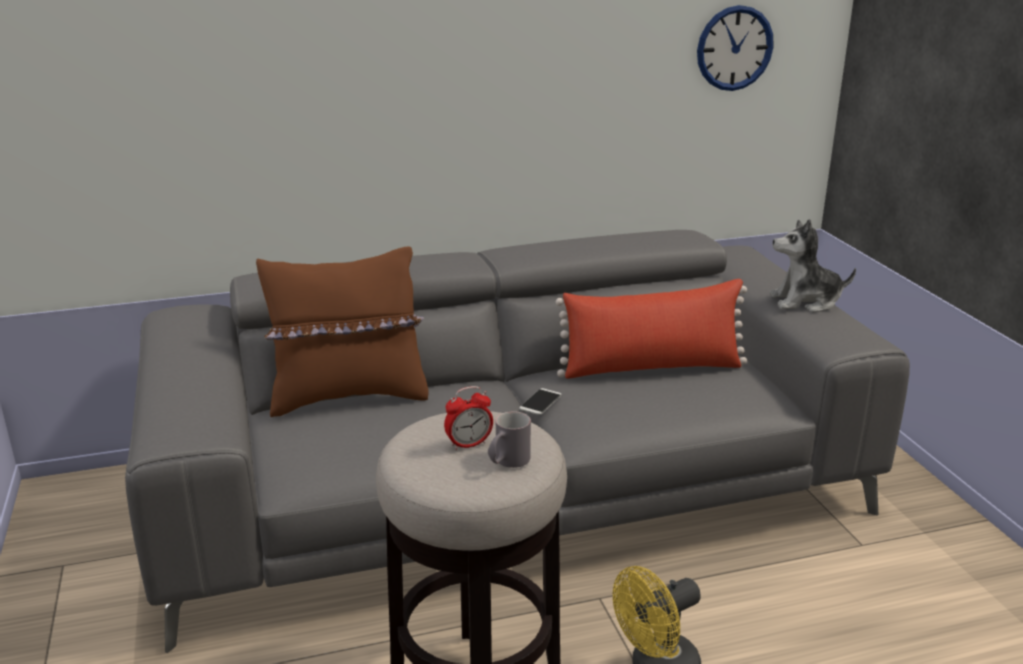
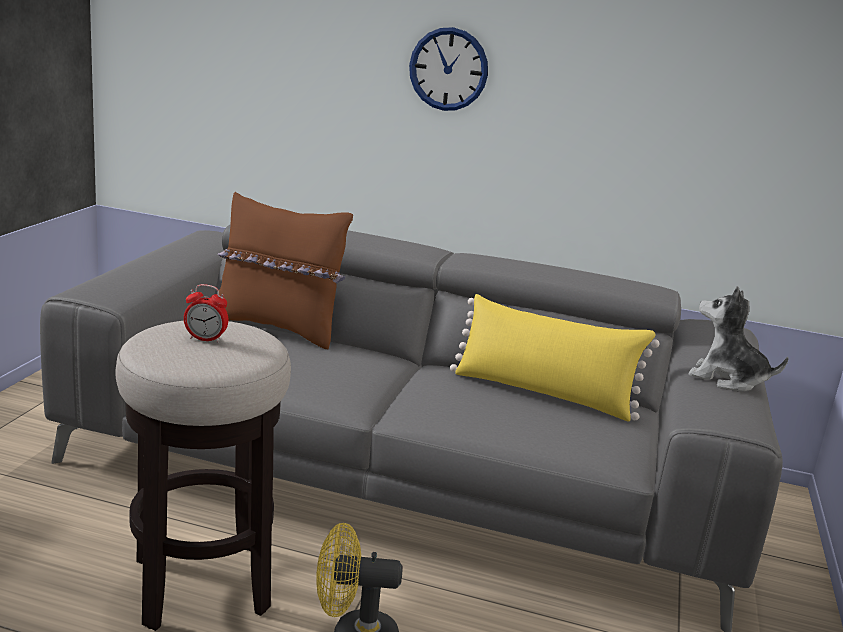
camera: 30 degrees right, 5 degrees down
grey mug [488,411,531,468] -> none
phone [519,388,562,415] -> none
red pillow [556,279,747,379] -> yellow pillow [450,294,660,422]
wall clock [697,5,774,91] -> wall clock moved to [409,27,488,111]

